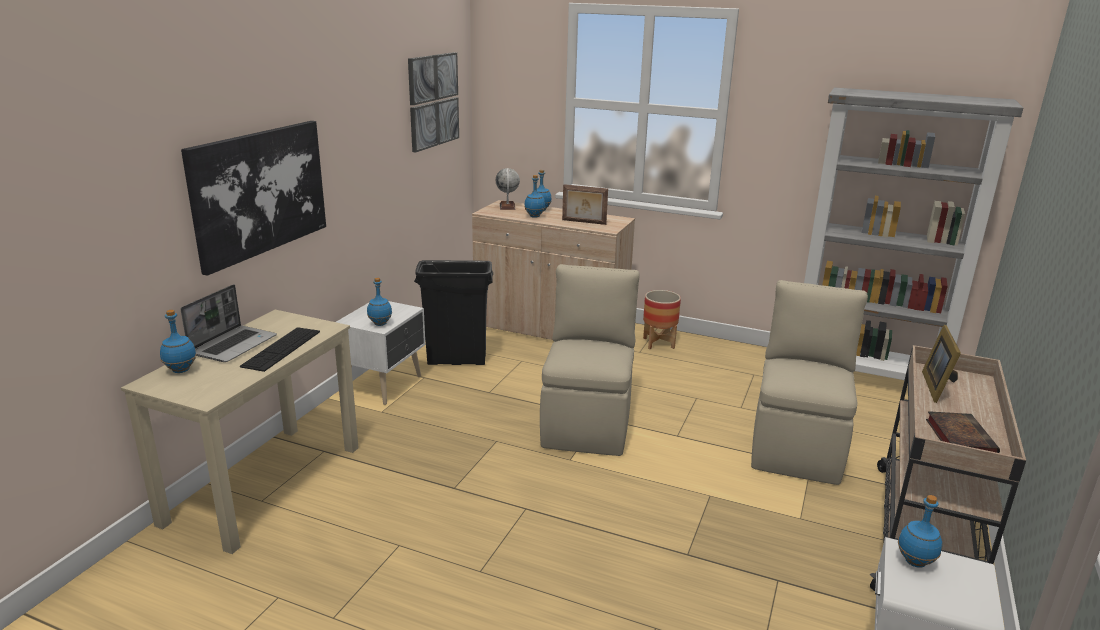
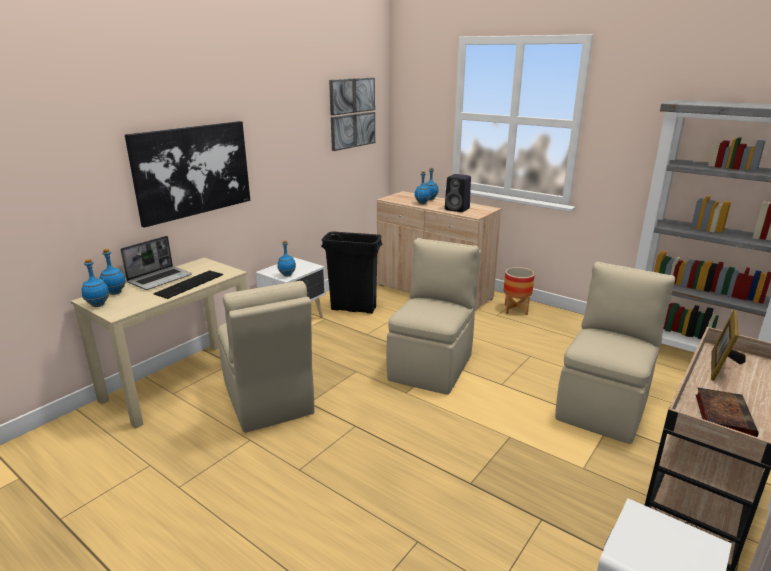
camera: 15 degrees right, 0 degrees up
globe [495,168,520,210] -> none
picture frame [562,184,608,225] -> black speaker [445,174,471,212]
blue bottle [898,495,942,568] -> blue bottle moved to [81,259,110,307]
none -> beige chair [218,281,314,433]

